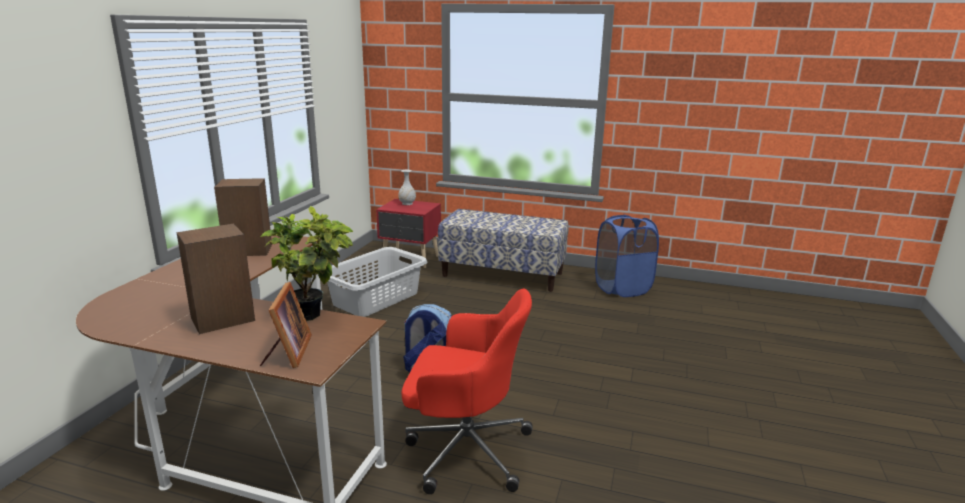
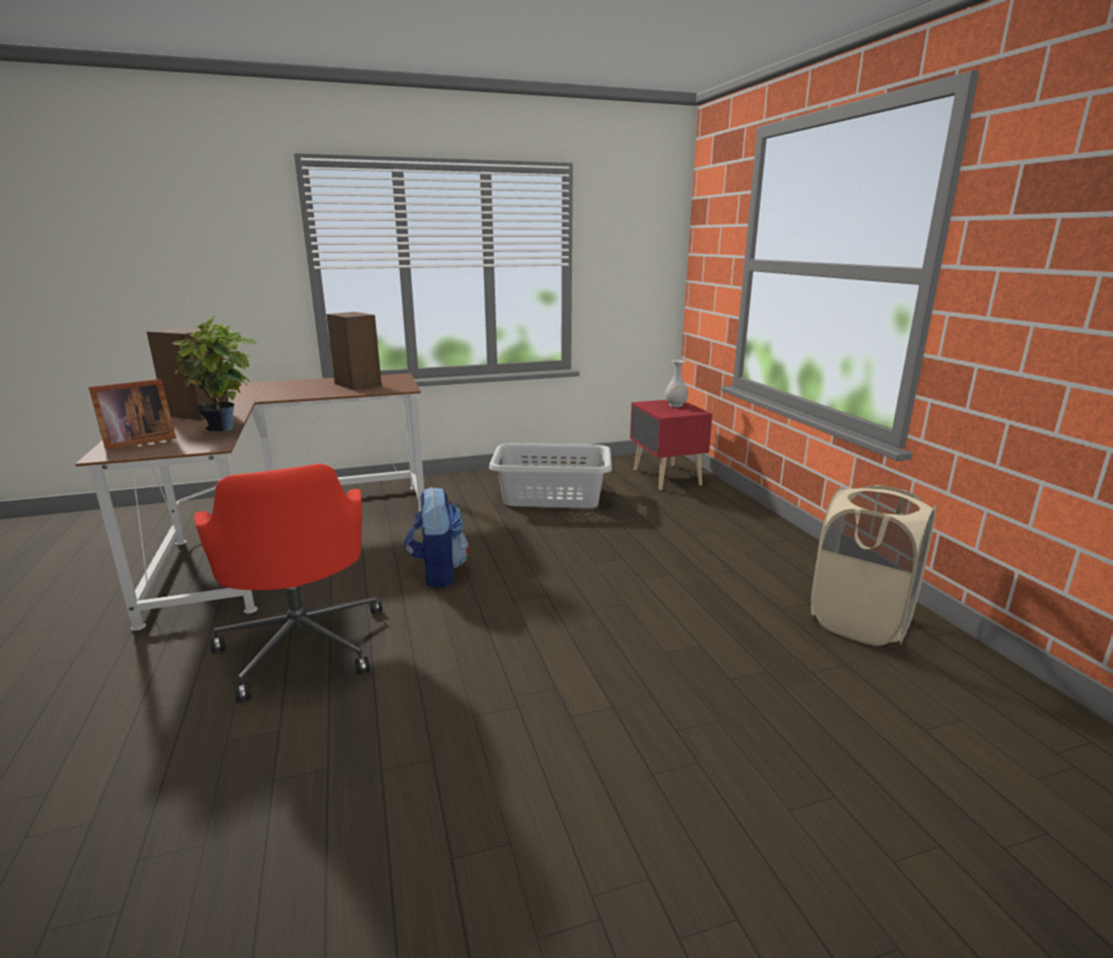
camera: 55 degrees right, 0 degrees up
bench [438,209,569,292] -> none
blue laundry basket [595,215,659,297] -> beige laundry basket [811,485,936,646]

